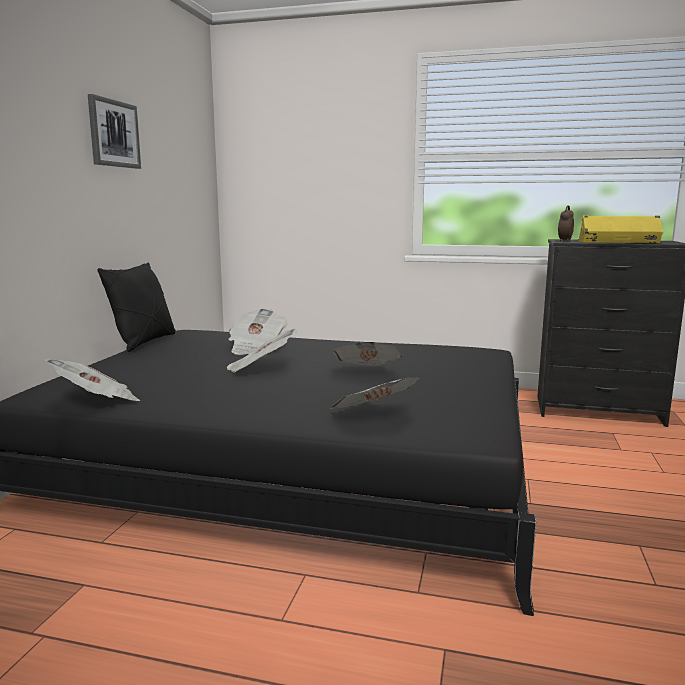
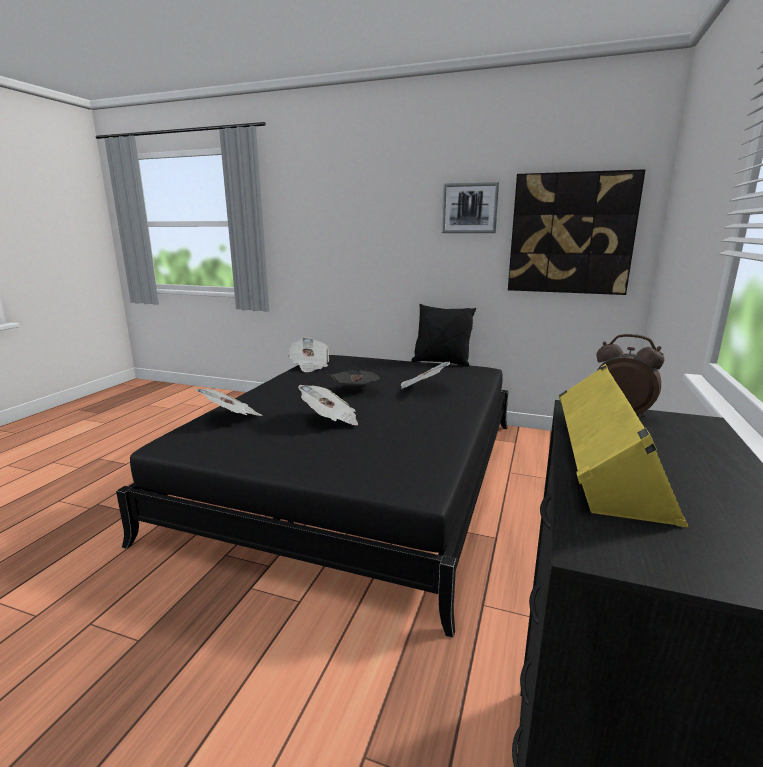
camera: 95 degrees right, 5 degrees up
none -> picture [508,169,646,295]

